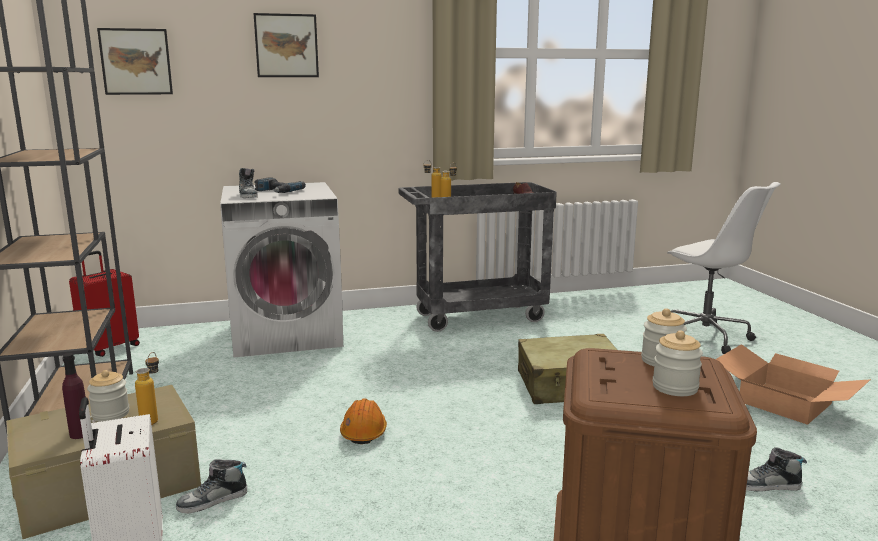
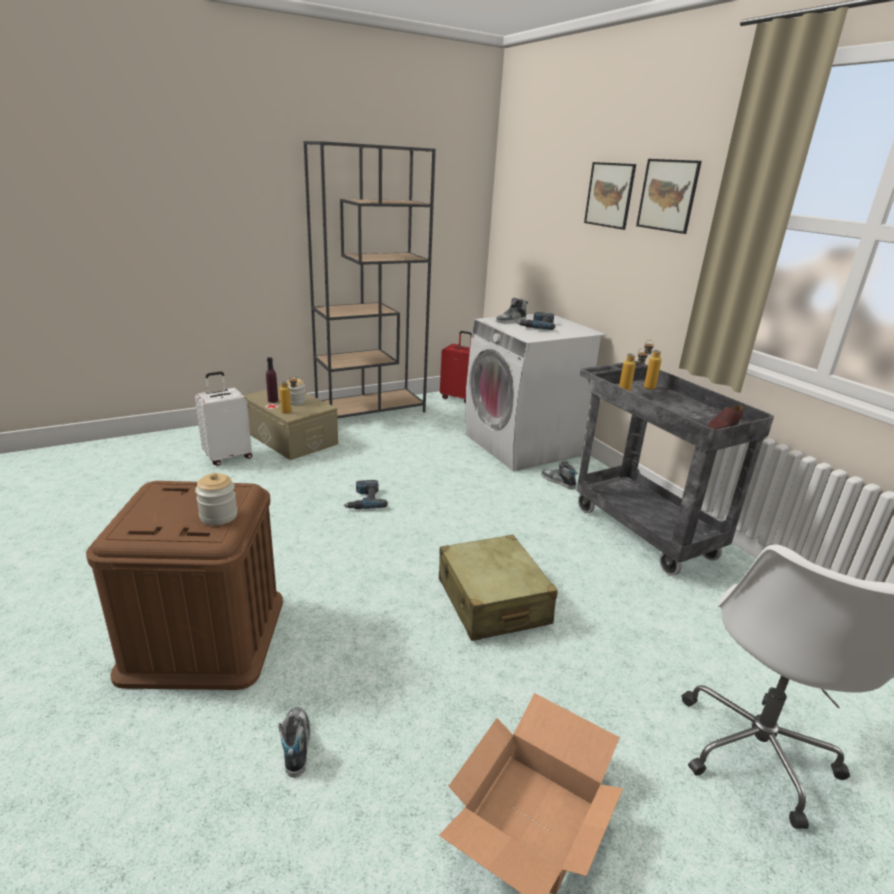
camera: 75 degrees right, 10 degrees up
picture [97,28,173,95] -> picture moved to [636,159,702,234]
shoe [176,459,247,514] -> shoe moved to [541,461,577,490]
orange hard hat [340,399,387,444] -> power drill [343,480,388,509]
jar [652,330,703,396] -> none

